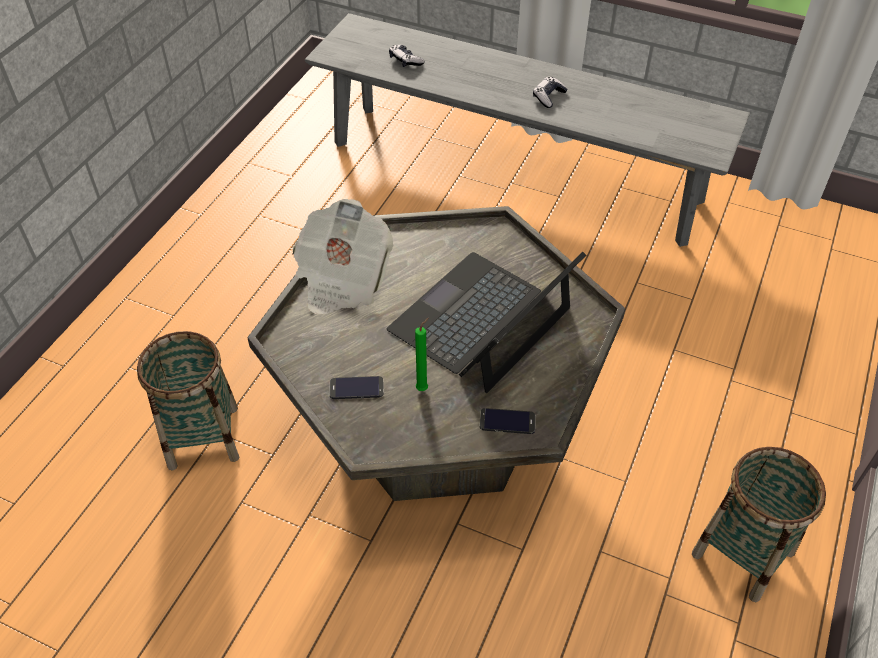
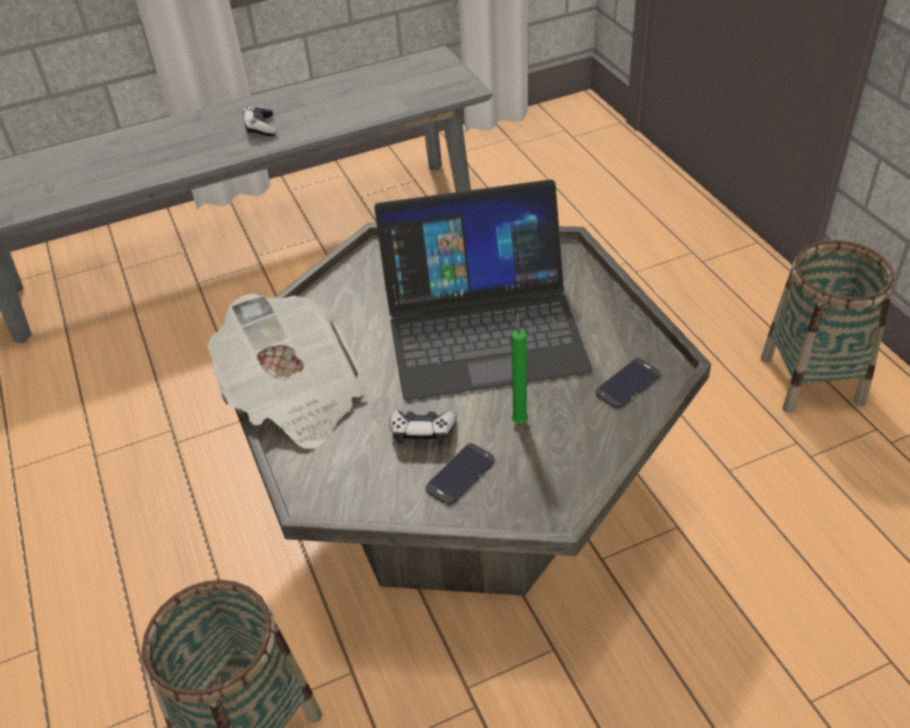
camera: 45 degrees left, 5 degrees down
laptop [387,252,586,393] -> laptop turned 90 degrees counterclockwise [374,180,592,400]
game controller [389,45,425,67] -> game controller moved to [389,410,457,444]

